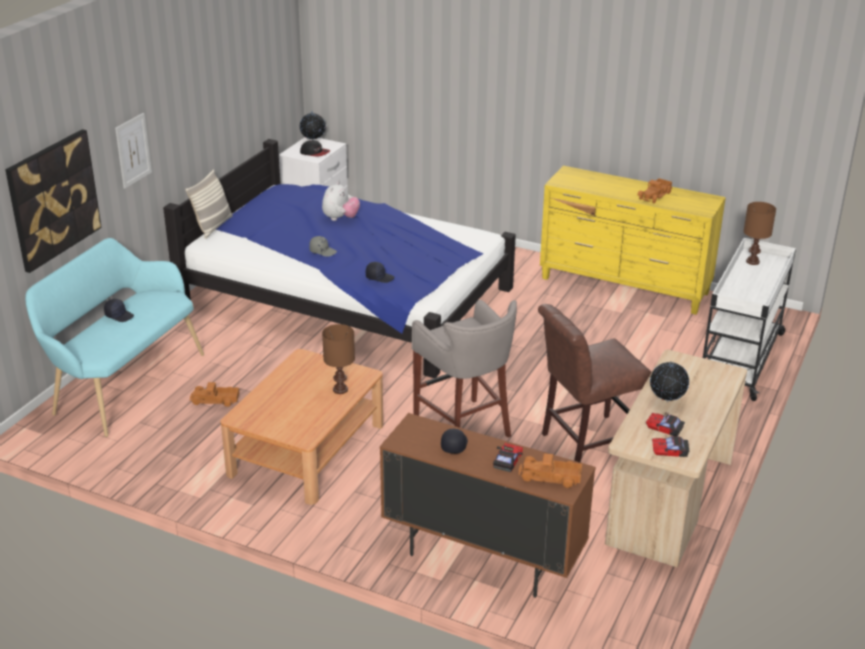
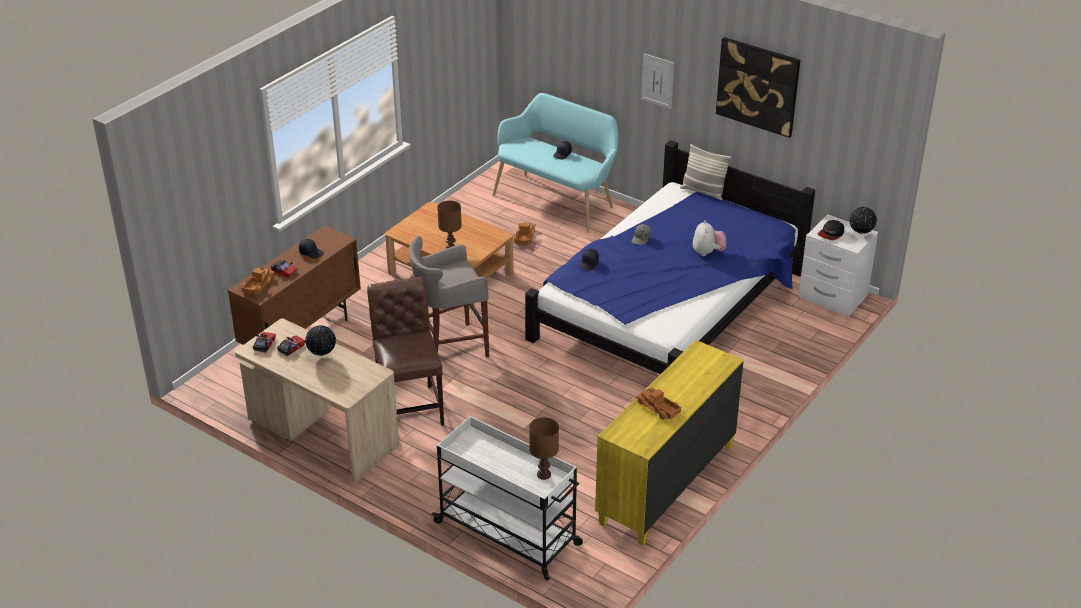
camera: 100 degrees right, 5 degrees up
picture [5,129,102,273] -> picture moved to [716,37,800,138]
plush toy [322,182,360,221] -> plush toy turned 120 degrees counterclockwise [693,220,726,256]

